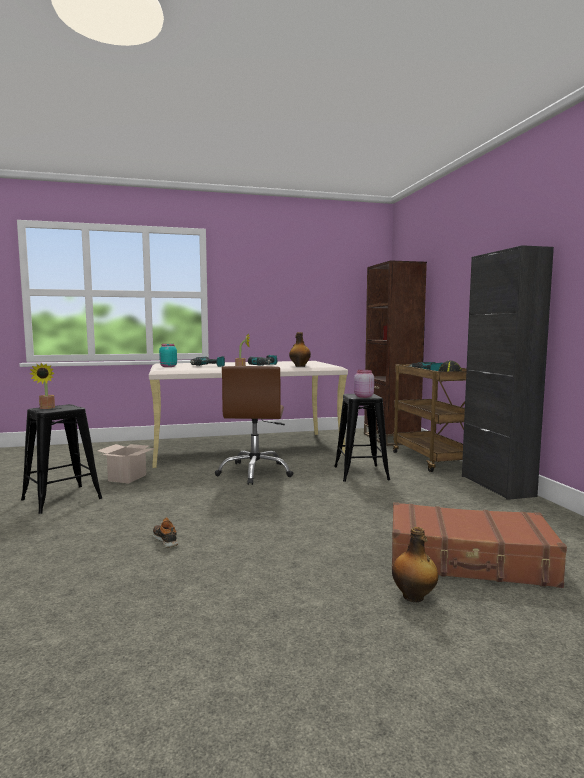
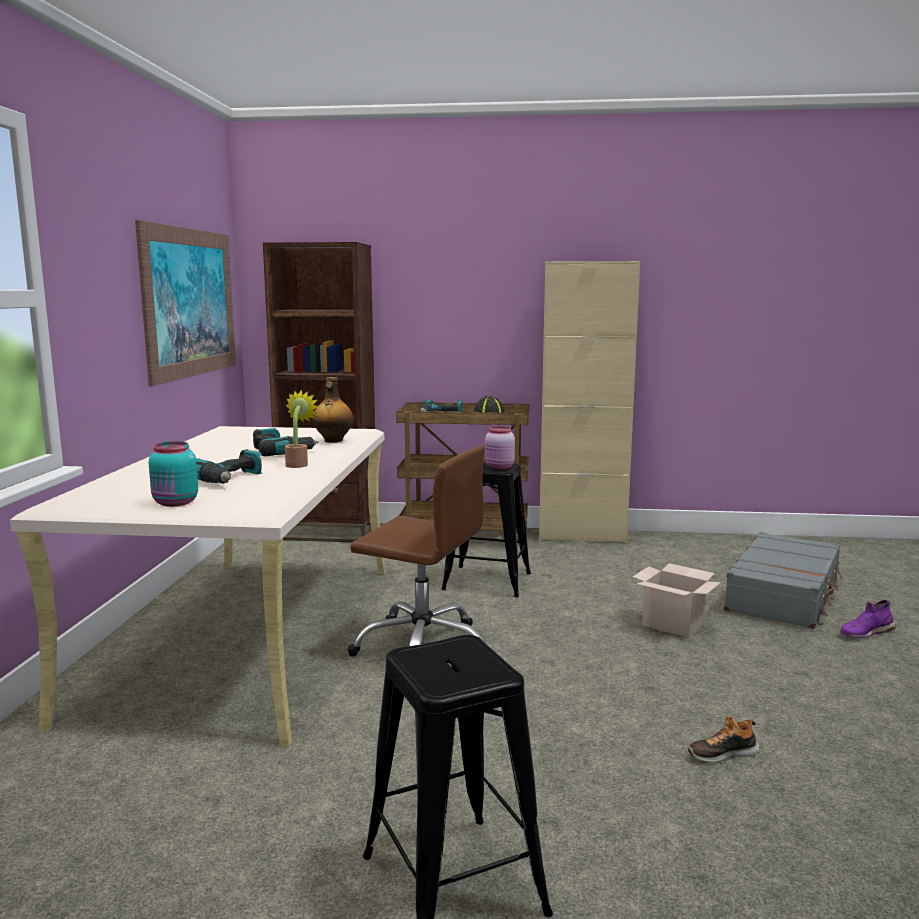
camera: 70 degrees left, 5 degrees up
potted plant [30,363,55,409] -> none
cardboard box [98,444,155,484] -> cardboard box moved to [633,563,721,638]
brown suitcase [392,502,567,588] -> grey suitcase [724,532,843,629]
bottle [392,527,438,602] -> purple shoe [840,600,896,638]
black cabinet [462,245,554,500] -> beige cabinet [539,261,640,543]
none -> picture [135,220,236,386]

